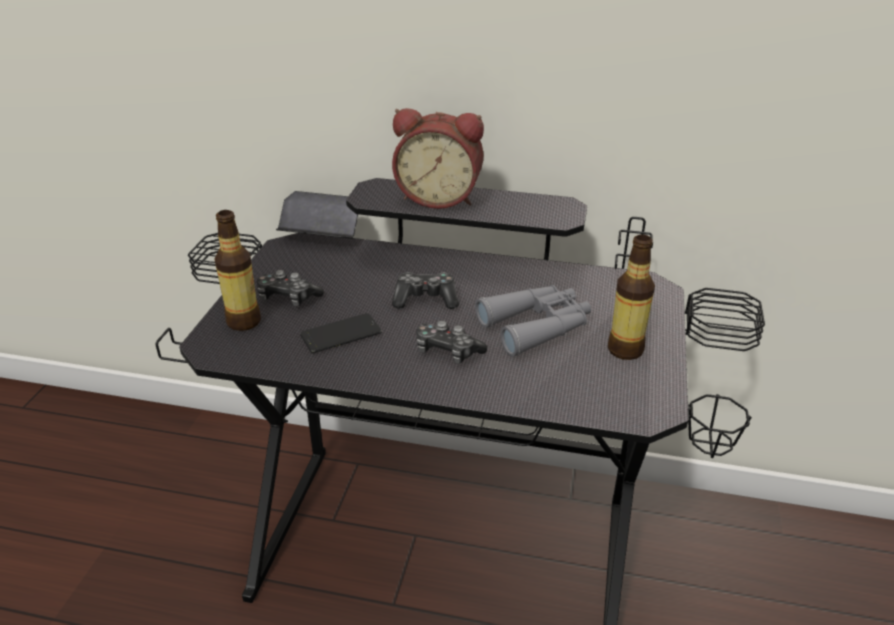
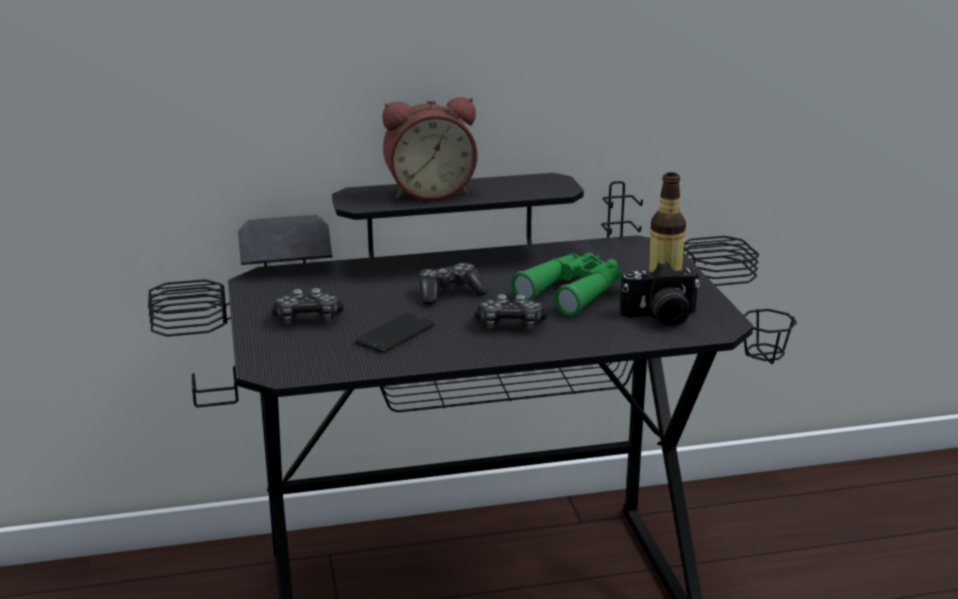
camera: 25 degrees left, 10 degrees down
bottle [214,210,261,331] -> none
grey binoculars [475,285,591,357] -> green binoculars [511,252,621,316]
none -> camera [620,262,700,328]

